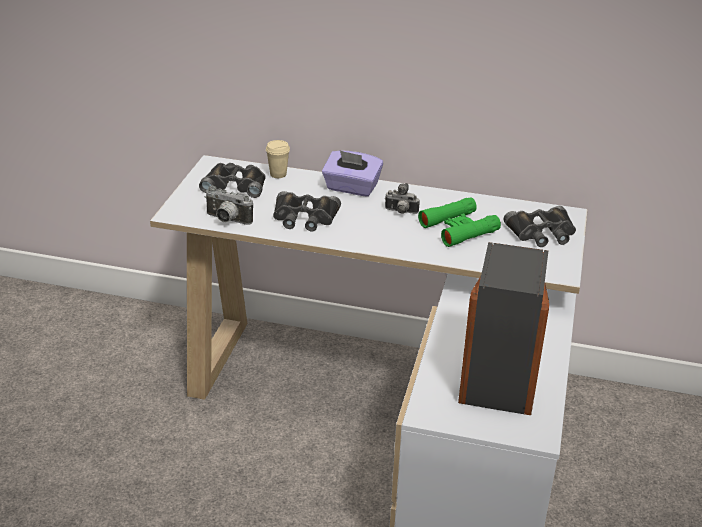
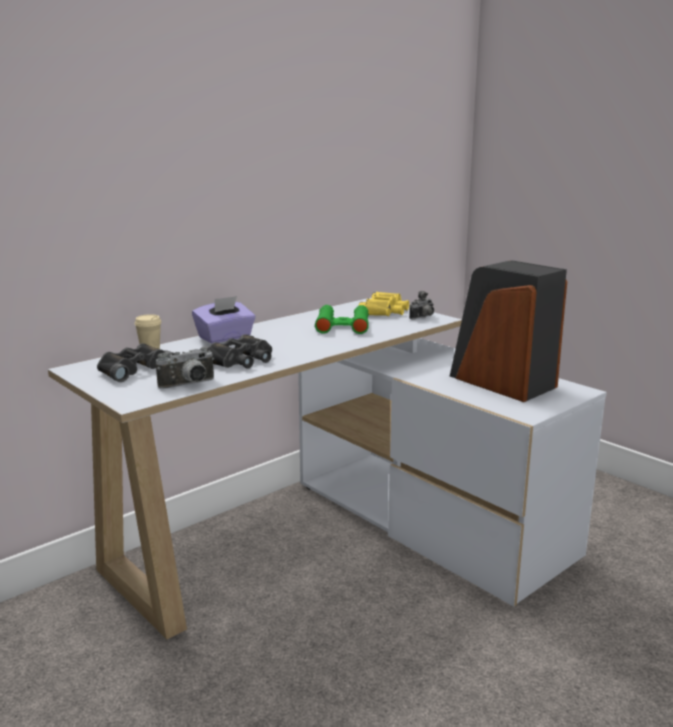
camera: 55 degrees left, 15 degrees down
camera [385,183,420,214] -> camera moved to [409,291,434,320]
black binoculars [503,206,576,247] -> yellow binoculars [359,292,409,316]

